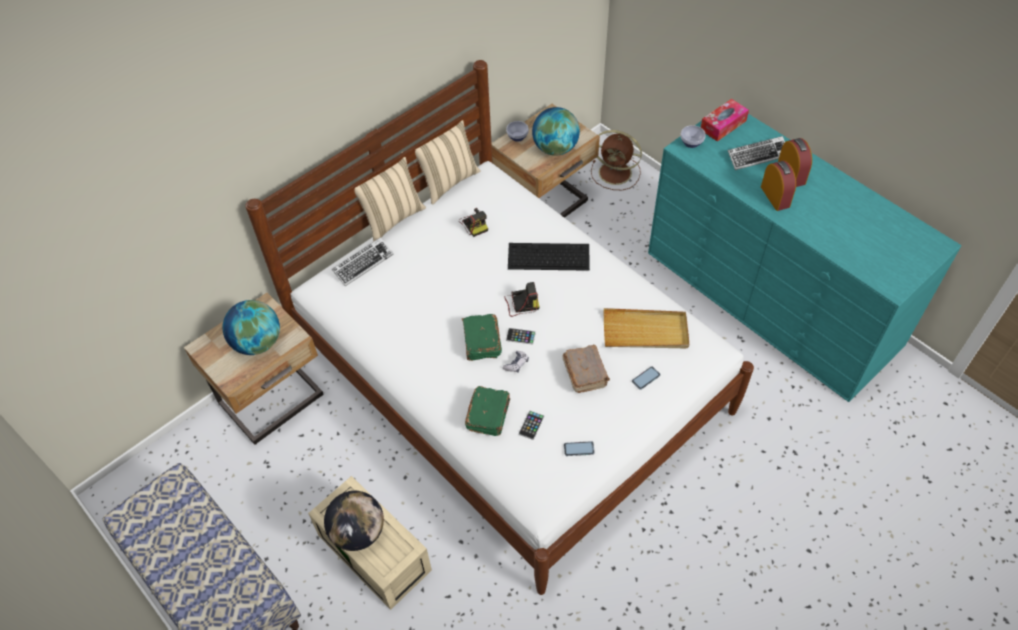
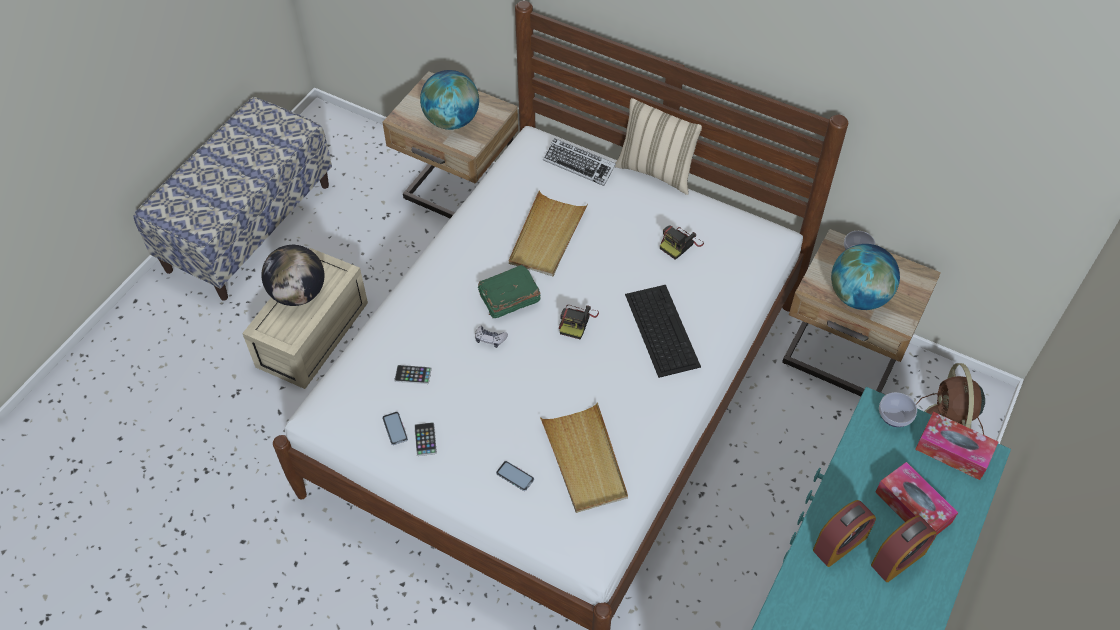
camera: 70 degrees right, 0 degrees up
beige pillow [415,115,481,205] -> none
green book [465,386,510,436] -> none
camera [504,282,540,317] -> camera turned 45 degrees clockwise [559,305,599,340]
phone [506,328,536,345] -> phone moved to [414,422,437,456]
brown book [562,345,610,393] -> none
keyboard [728,136,785,170] -> tissue box [876,462,958,535]
none -> beige tray [509,191,588,276]

